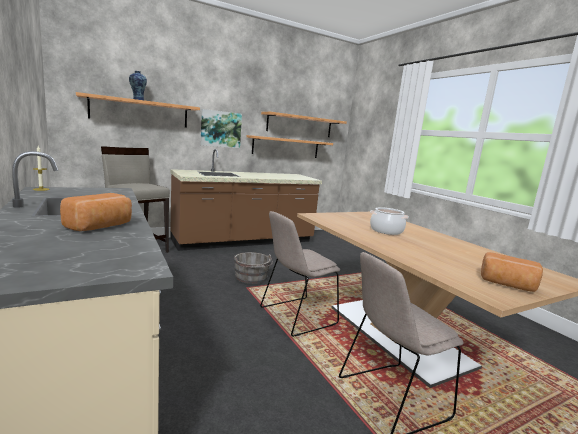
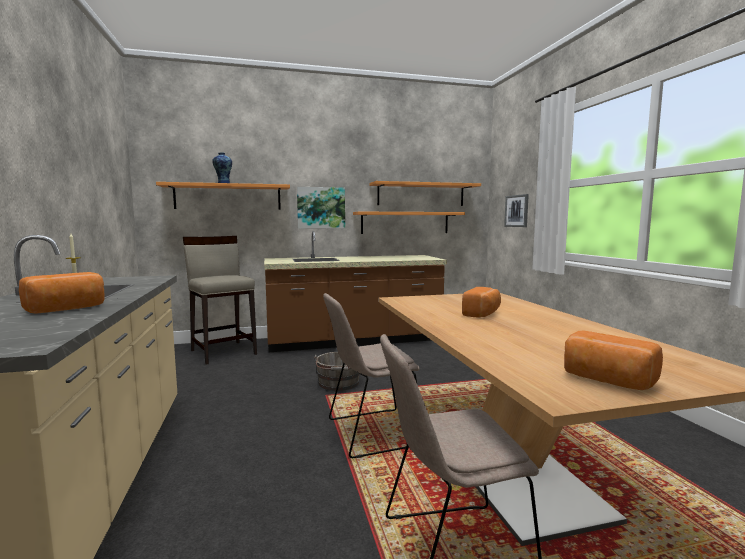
camera: 15 degrees right, 5 degrees down
cooking pot [370,207,409,235] -> bread [462,287,501,318]
none -> picture [504,194,529,227]

